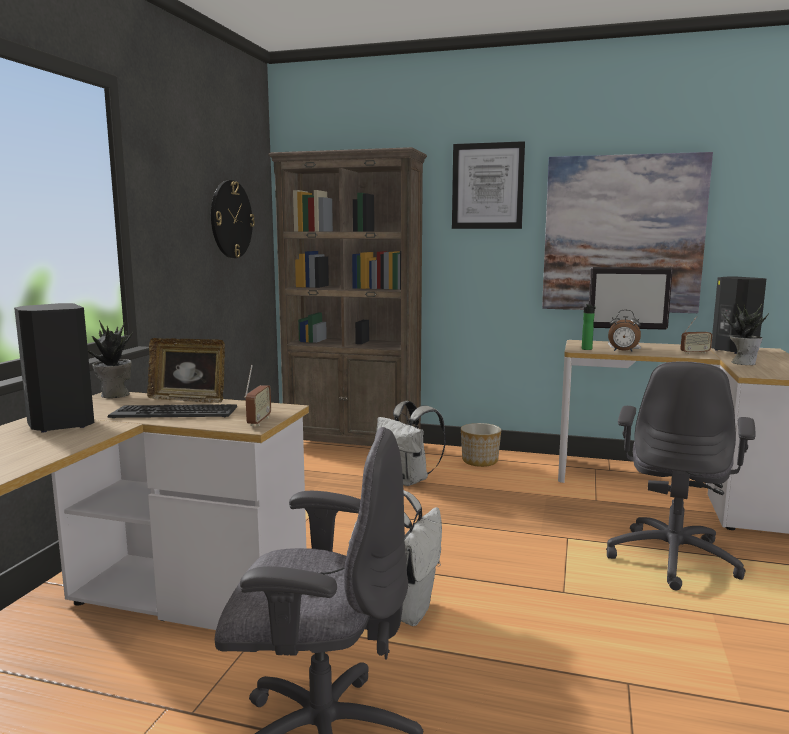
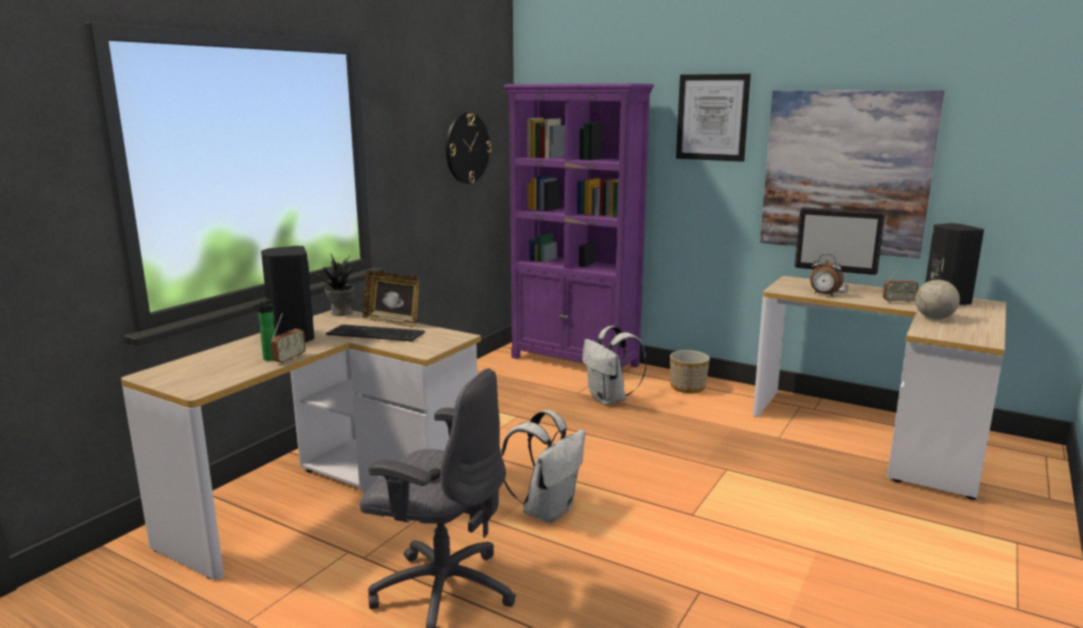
camera: 15 degrees right, 5 degrees up
radio [244,365,271,426] -> radio moved to [271,313,306,364]
brown bookcase [268,147,427,446] -> purple bookcase [503,83,654,369]
bottle [582,304,596,350] -> bottle moved to [253,299,276,361]
grey office chair [606,361,756,590] -> none
potted plant [723,304,769,365] -> globe [915,258,960,319]

